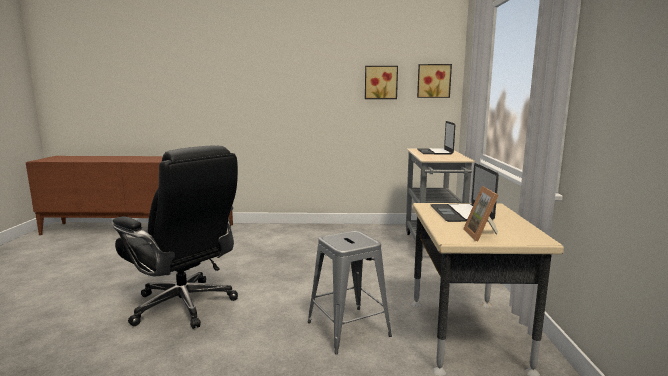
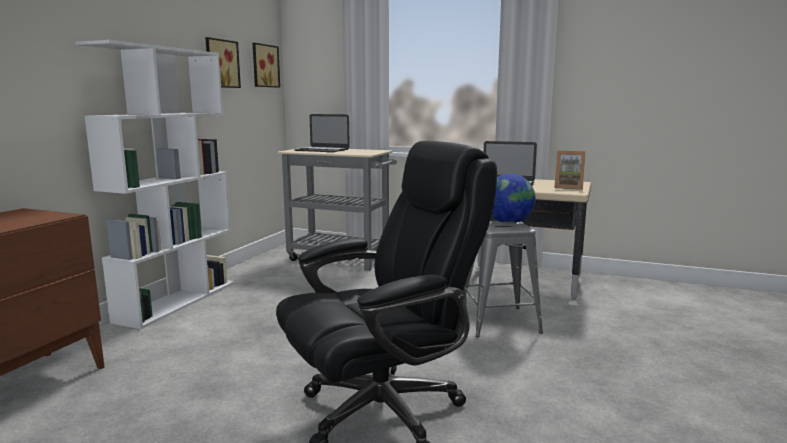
camera: 70 degrees left, 0 degrees up
none -> white bookcase [75,40,235,329]
none -> globe [492,173,536,224]

